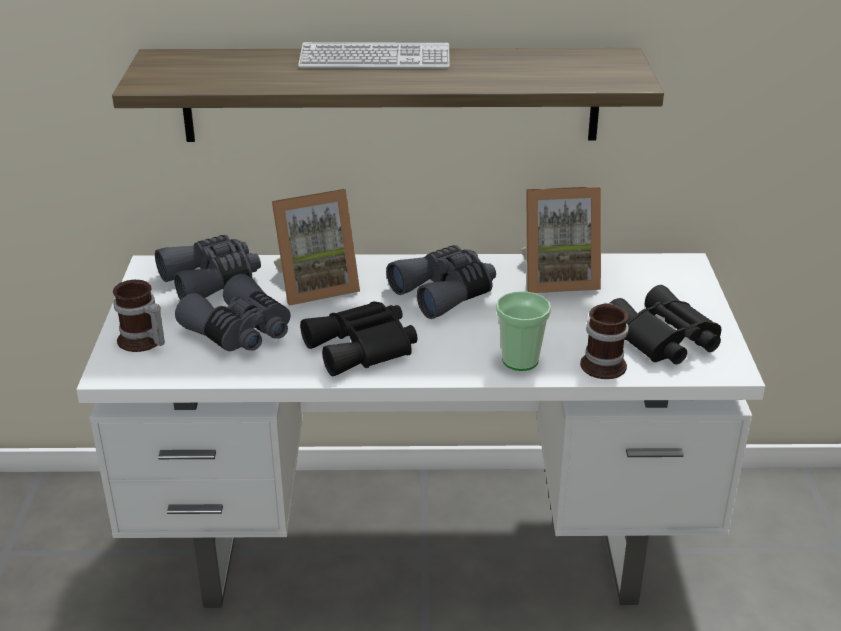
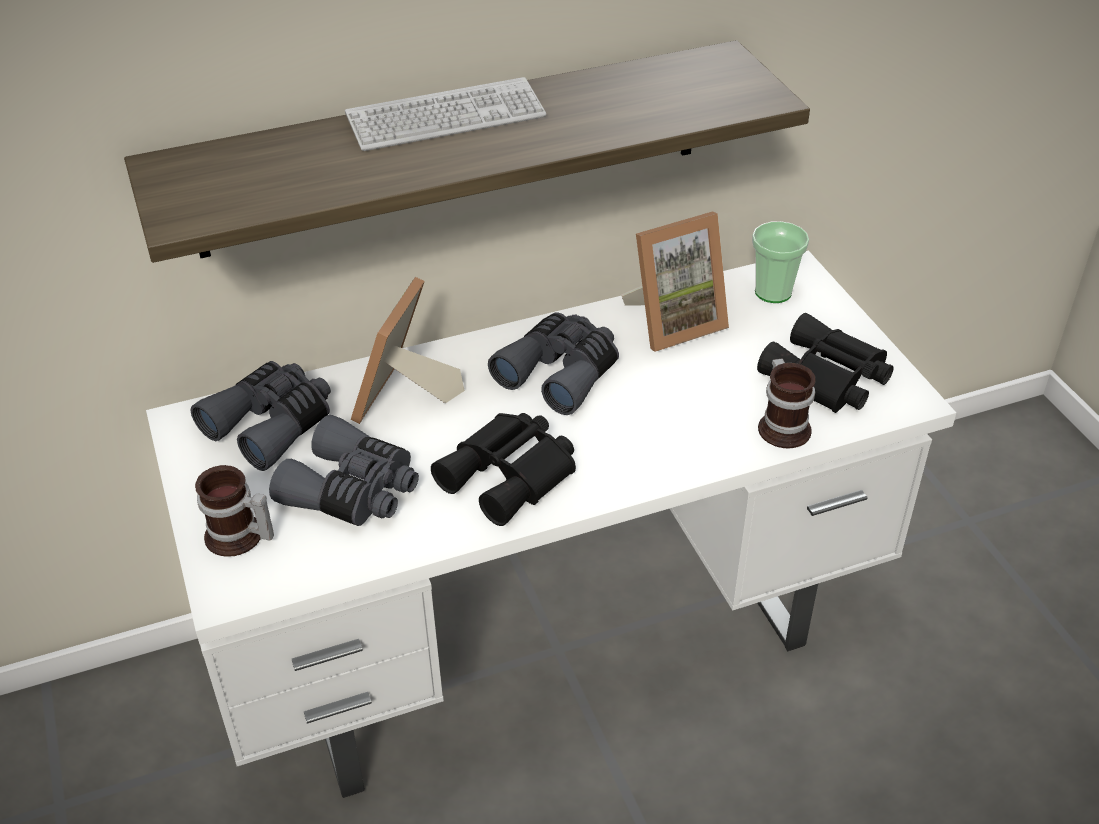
camera: 20 degrees left, 10 degrees up
picture frame [272,189,360,305] -> picture frame turned 150 degrees clockwise [351,277,465,424]
cup [496,291,551,371] -> cup moved to [752,221,809,303]

